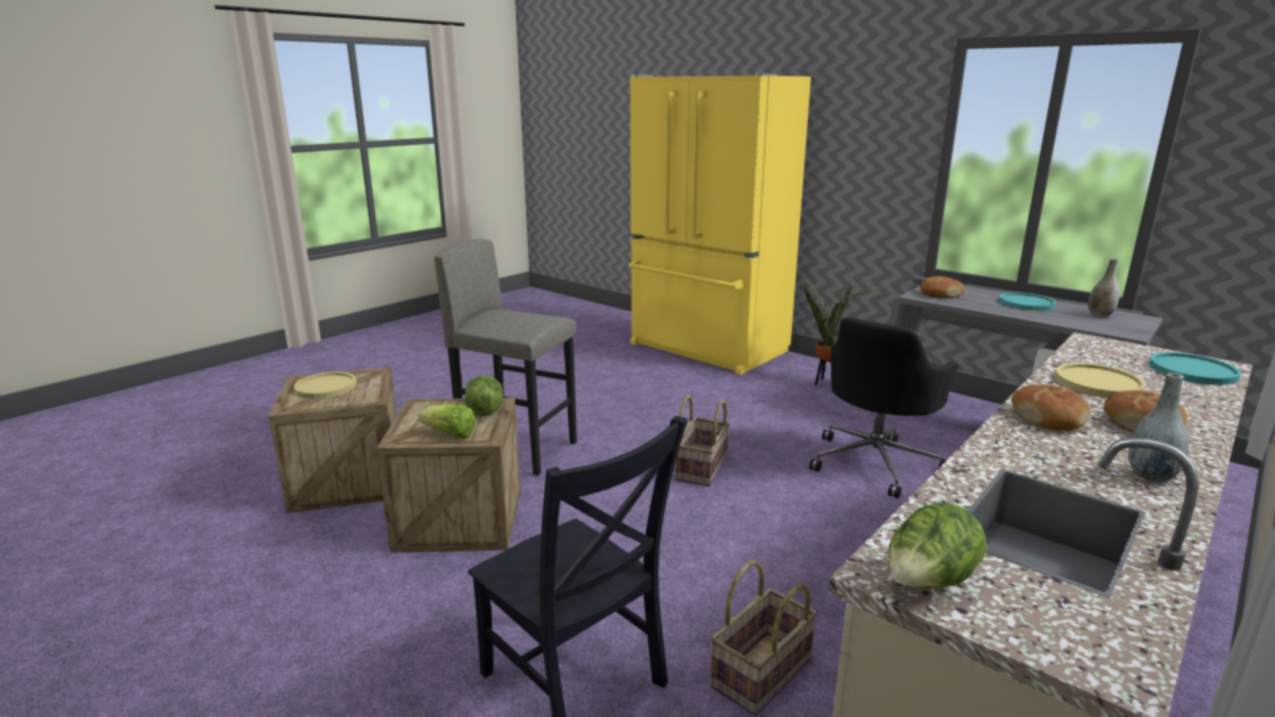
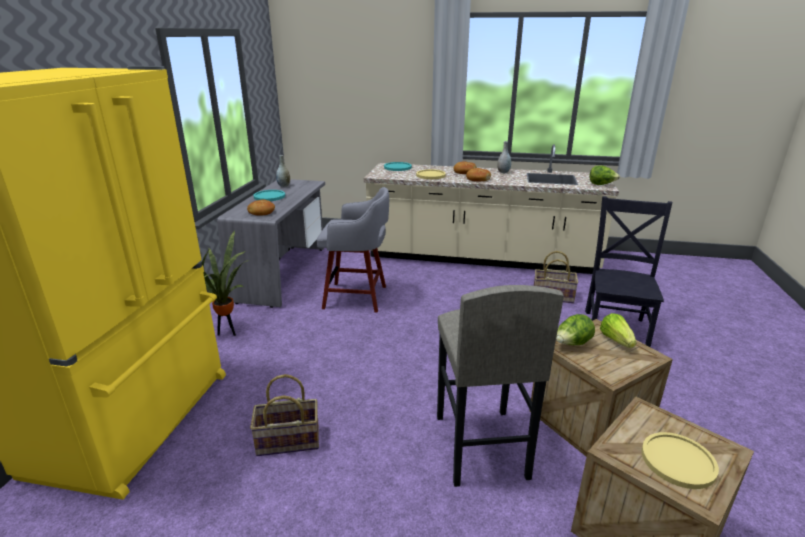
camera: 120 degrees left, 5 degrees up
basket [675,395,730,486] -> basket moved to [250,374,319,456]
black office chair [809,317,958,498] -> grey stool [317,187,389,312]

